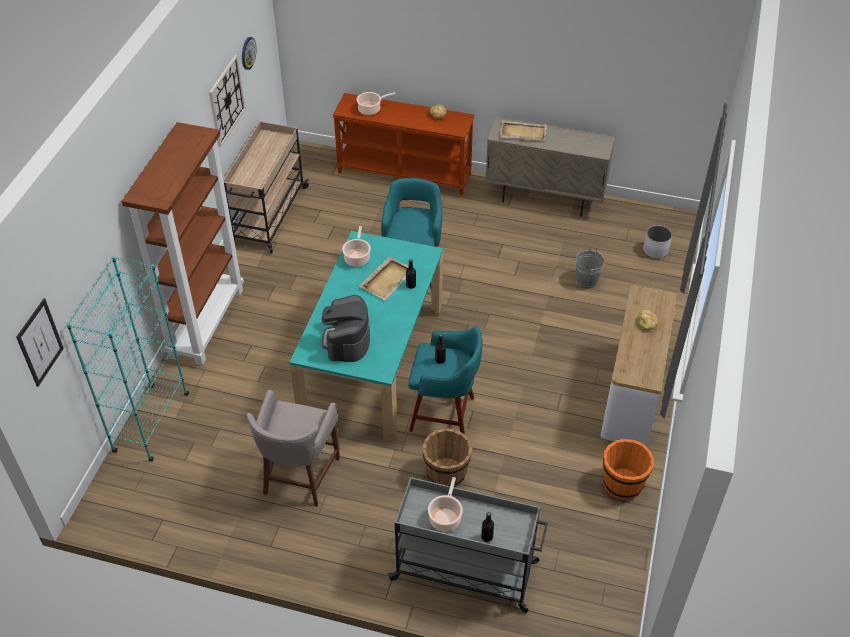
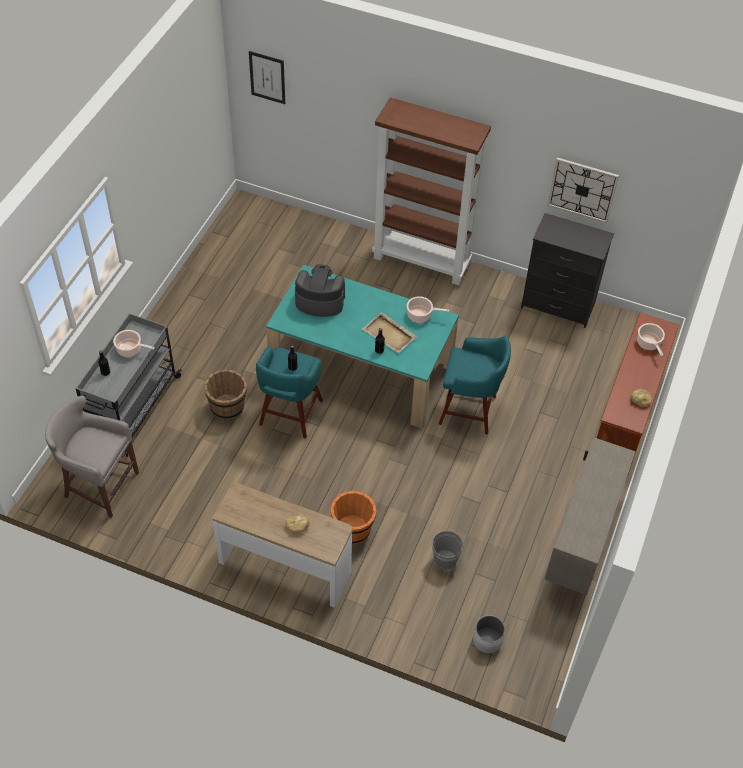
camera: 95 degrees right, 5 degrees up
turquoise bookcase [66,256,189,462] -> none
beige cart [223,121,309,253] -> black dresser [521,213,614,328]
wall clock [242,37,256,70] -> none
grey stool [246,390,340,507] -> grey stool moved to [45,396,139,518]
beige tray [500,120,547,141] -> none
orange bucket [603,439,654,500] -> orange bucket moved to [331,491,376,545]

